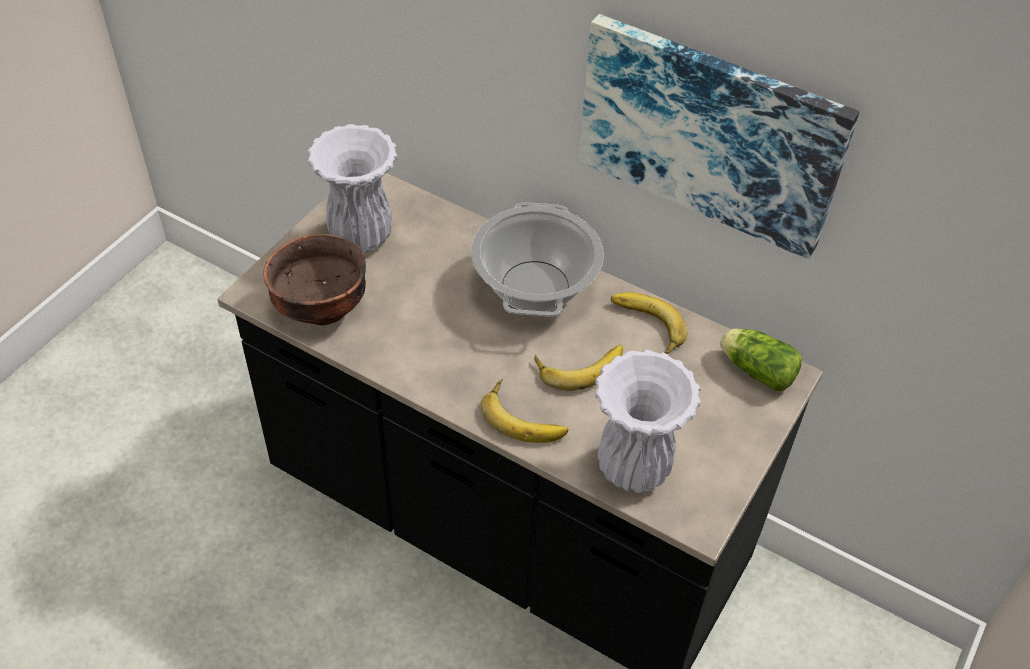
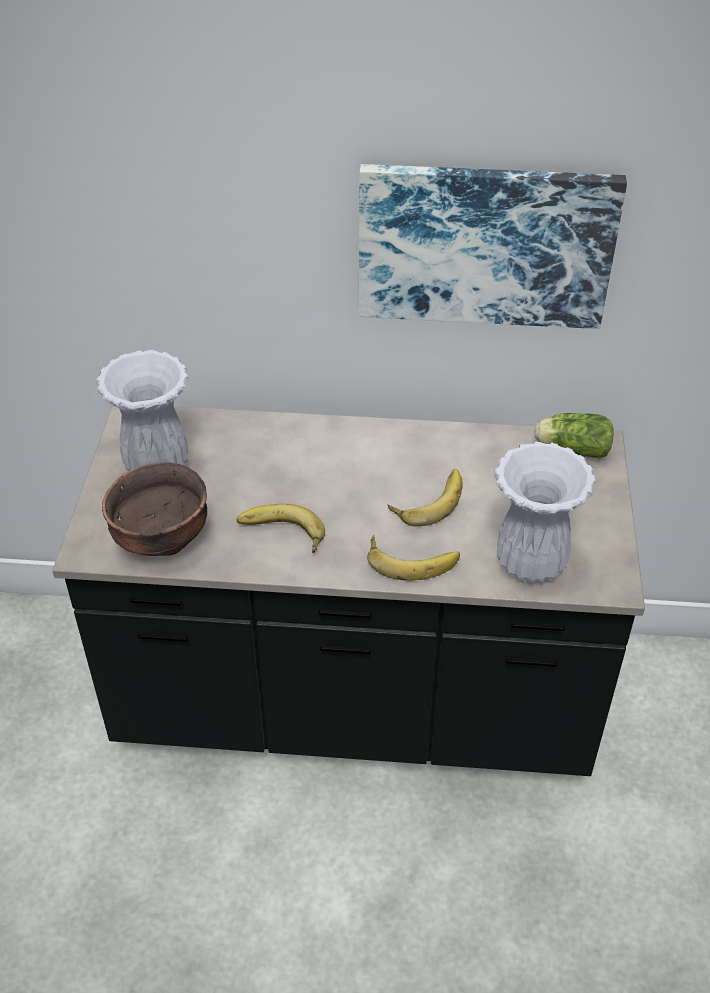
camera: 25 degrees left, 5 degrees down
cooking pot [471,202,604,317] -> none
banana [611,293,687,354] -> banana moved to [237,504,325,553]

